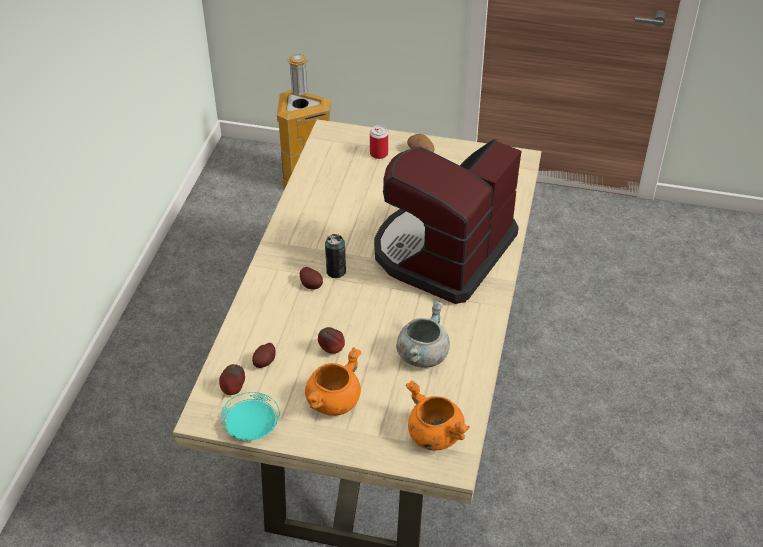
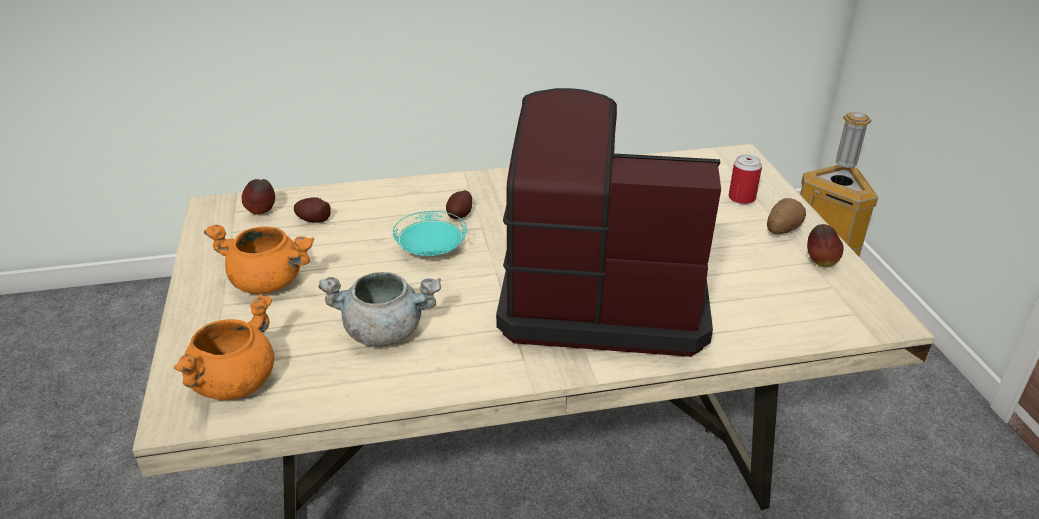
camera: 65 degrees right, 10 degrees down
turquoise plate [220,392,280,441] -> turquoise plate moved to [393,211,467,256]
apple [318,327,345,354] -> apple moved to [807,224,844,267]
can [325,234,346,278] -> none

